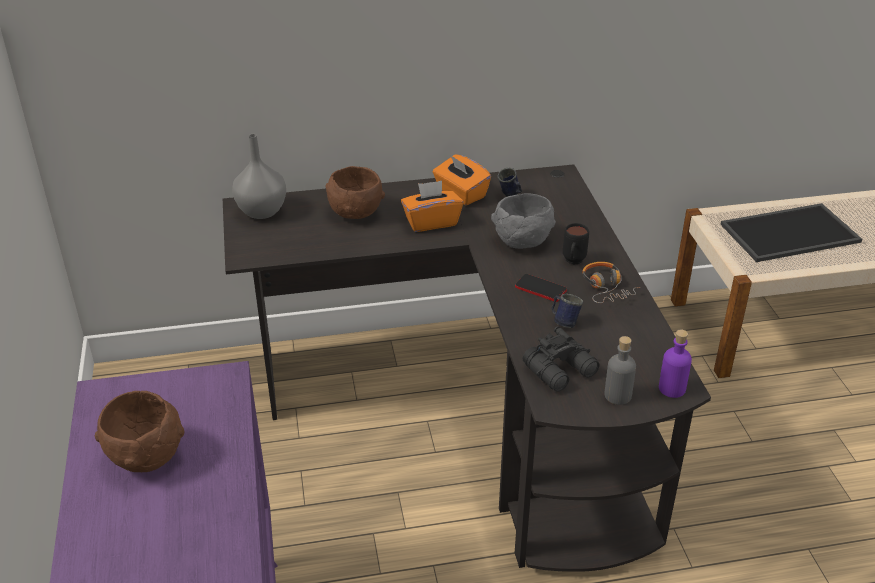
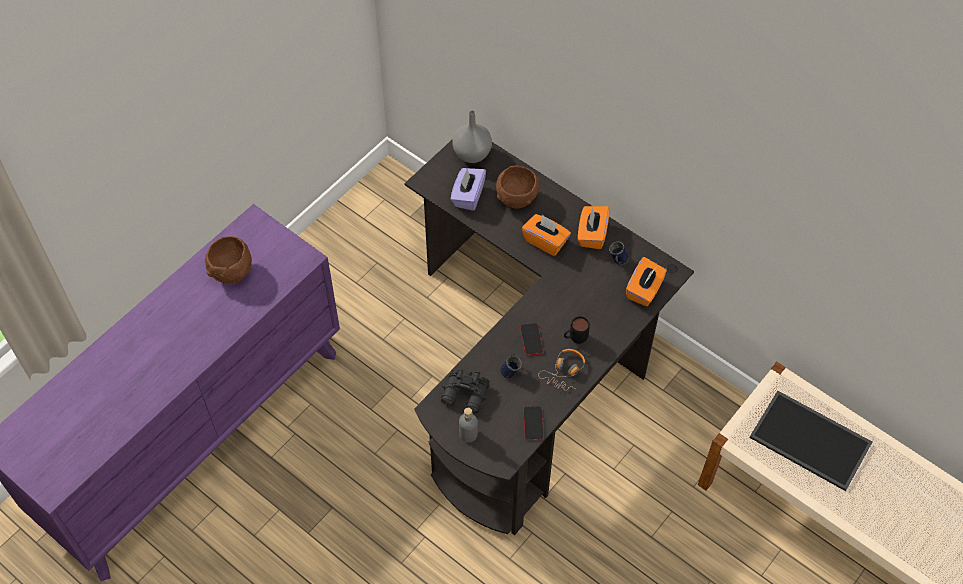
camera: 50 degrees right, 20 degrees up
grey bowl [491,194,556,249] -> none
purple bottle [659,330,692,398] -> none
none -> purple tissue box [450,168,486,211]
none -> phone [523,406,543,440]
none -> orange tissue box [626,257,667,306]

